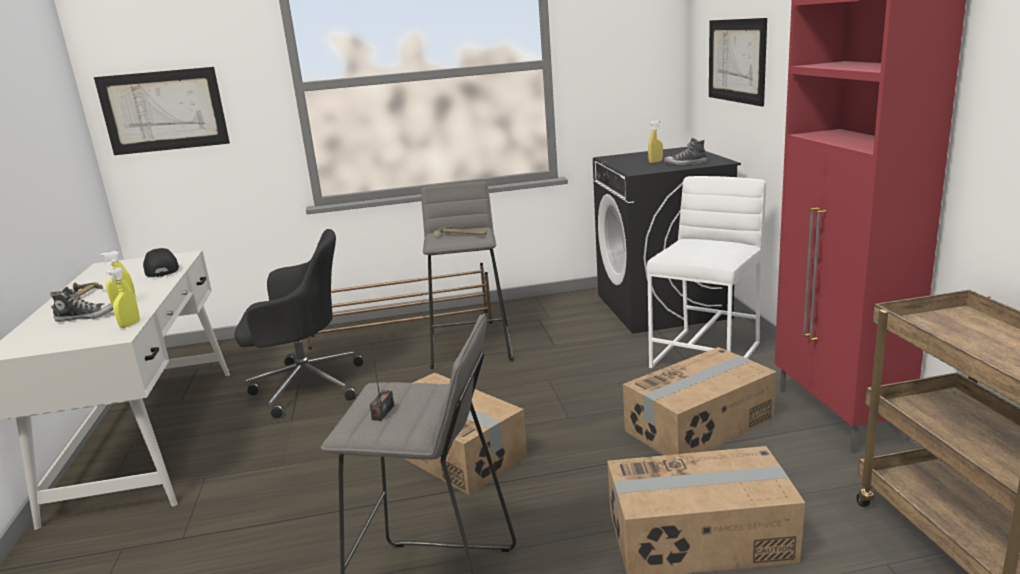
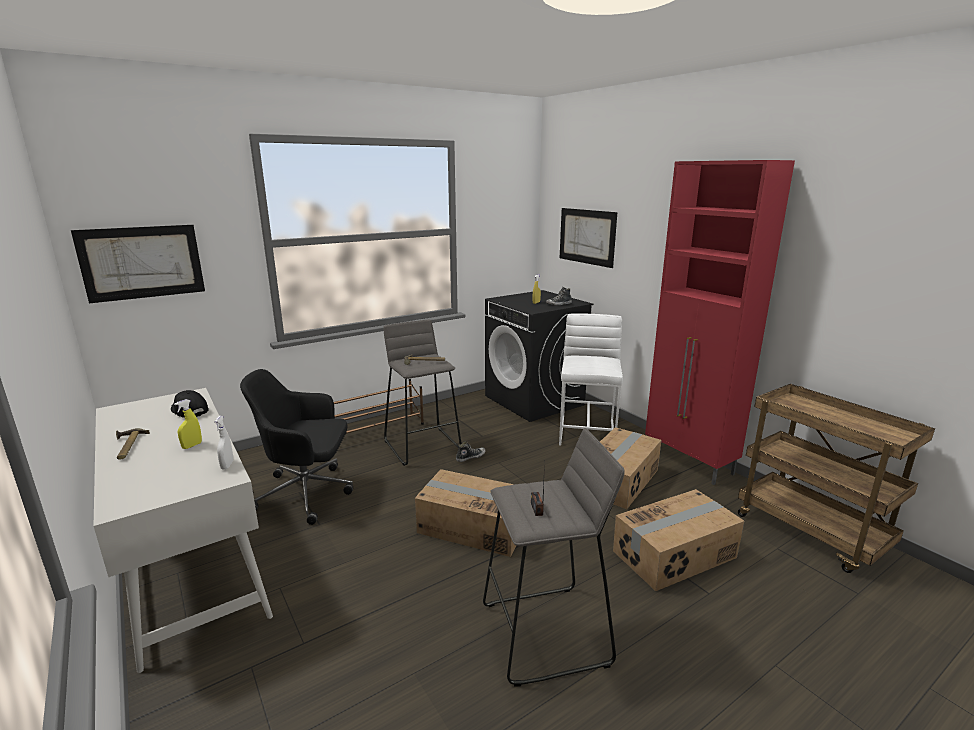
camera: 25 degrees left, 0 degrees up
shoe [50,286,113,322] -> shoe moved to [456,441,486,462]
yellow spray bottle [106,267,140,328] -> white spray bottle [214,416,233,469]
black office chair [234,229,363,418] -> black office chair turned 150 degrees counterclockwise [240,369,353,525]

